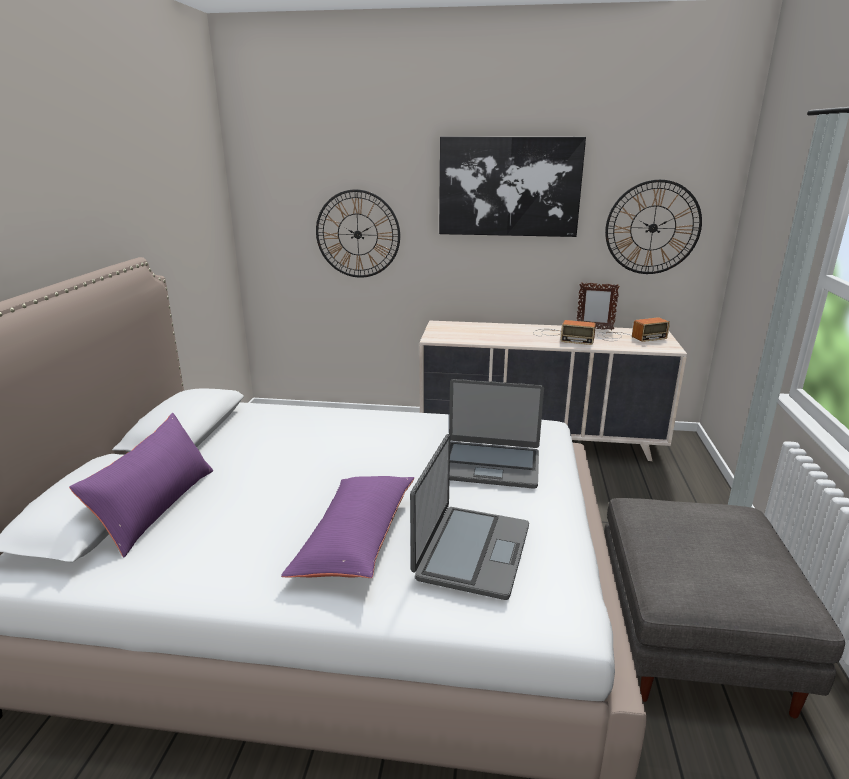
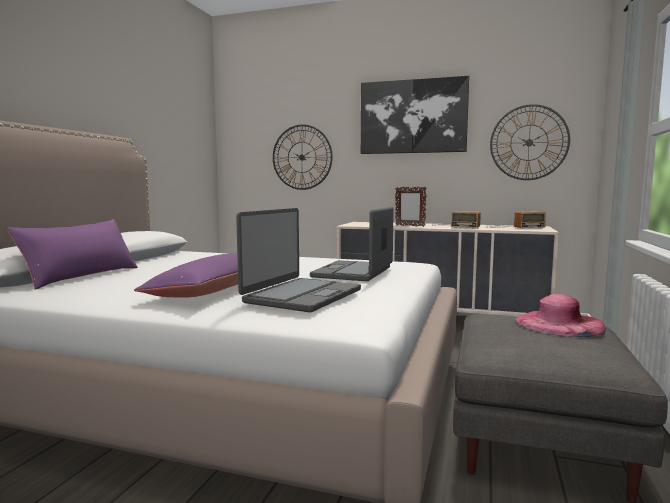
camera: 10 degrees right, 15 degrees down
laptop [449,379,544,489] -> laptop turned 90 degrees clockwise [310,206,394,281]
picture frame [577,283,620,330] -> picture frame moved to [395,187,427,227]
none -> pink hat [516,294,606,337]

